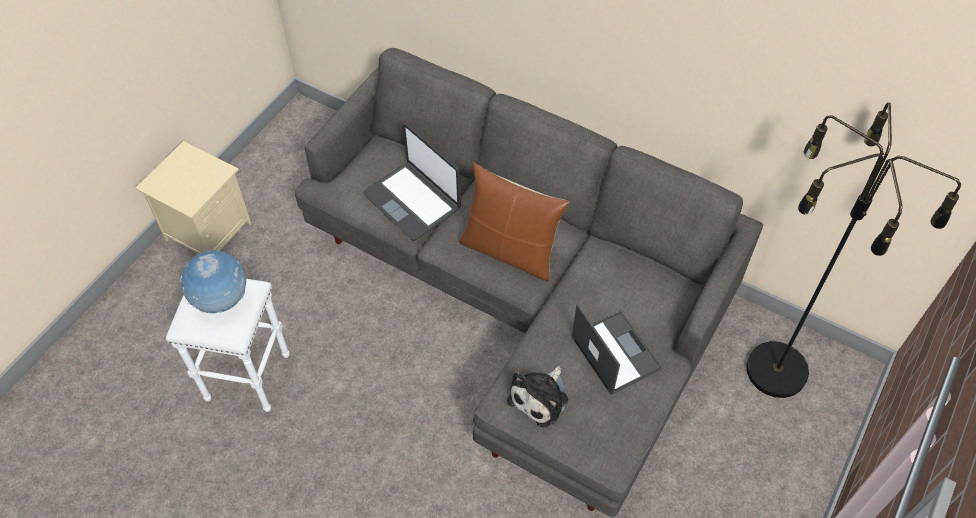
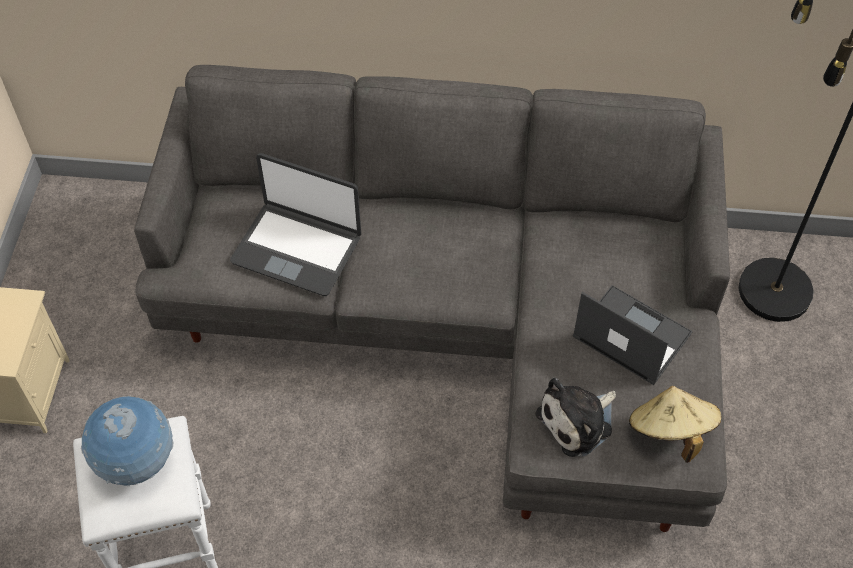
camera: 25 degrees left, 0 degrees up
brown pillow [459,163,569,281] -> none
plush toy [507,366,568,427] -> plush toy turned 45 degrees clockwise [535,378,616,457]
none -> beige hat [629,386,721,463]

